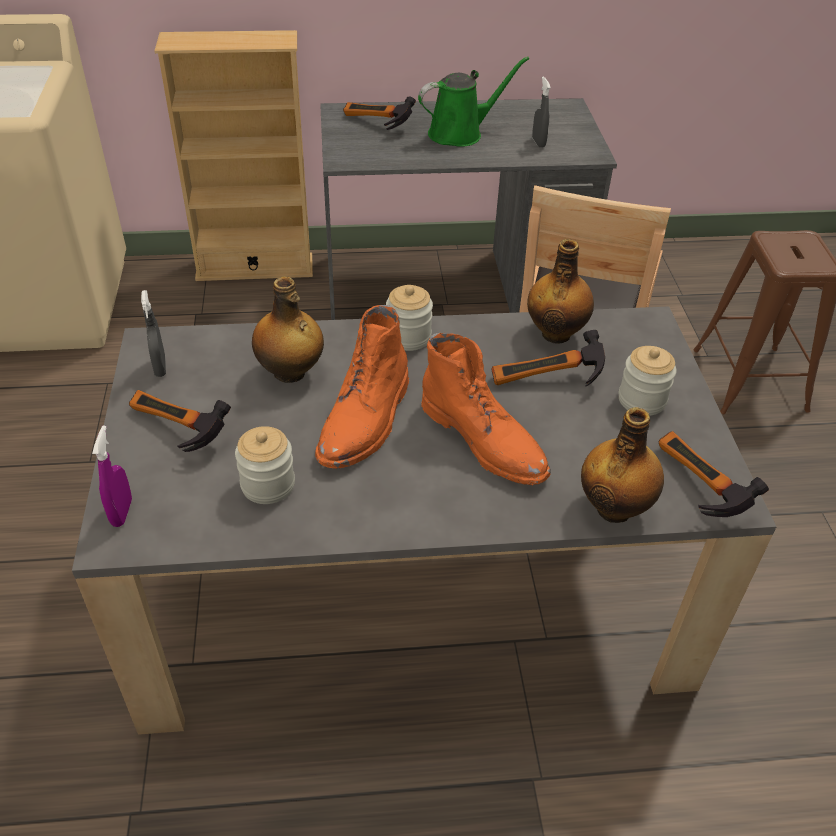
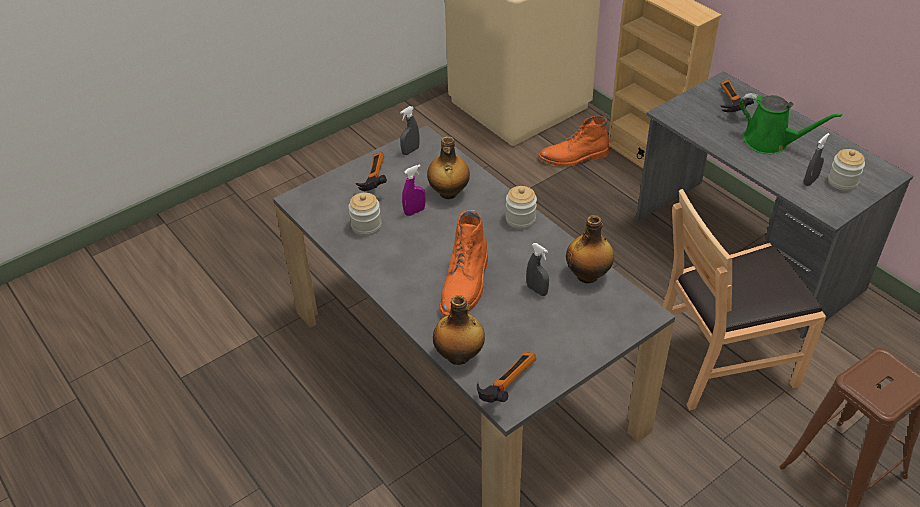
camera: 60 degrees right, 0 degrees up
purple spray bottle [92,425,132,527] -> purple spray bottle moved to [402,164,426,216]
orange boot [315,305,409,469] -> orange boot moved to [539,116,609,166]
hammer [491,330,605,386] -> grey spray bottle [526,243,549,296]
jar [619,346,677,416] -> jar moved to [828,149,865,191]

